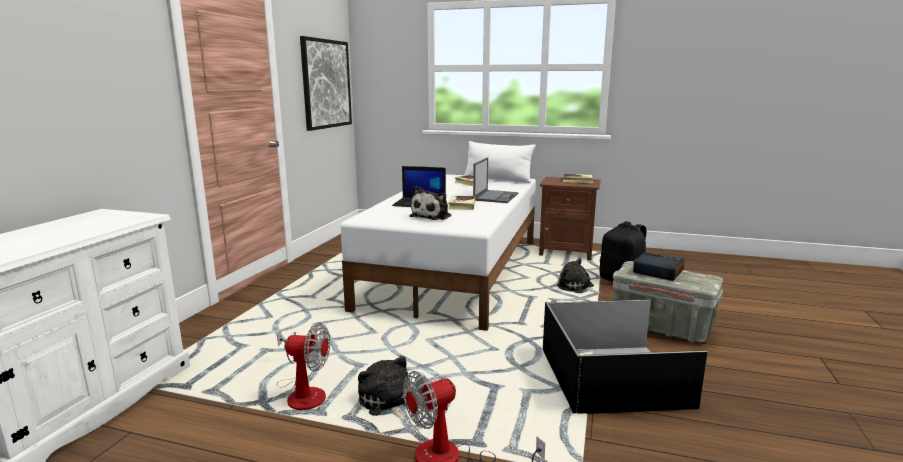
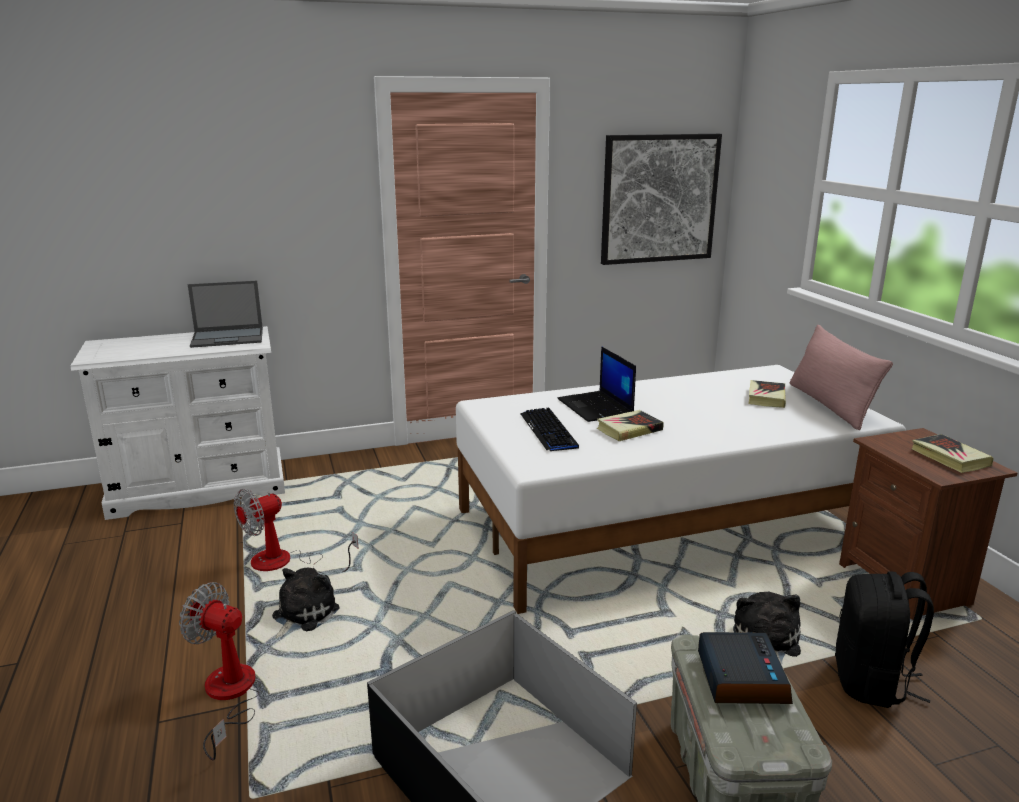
camera: 55 degrees right, 5 degrees up
fan [277,323,330,410] -> fan turned 75 degrees clockwise [234,489,359,574]
plush toy [409,186,452,220] -> keyboard [521,408,579,451]
white pillow [464,141,535,183] -> pink pillow [790,325,893,430]
laptop [473,157,519,203] -> laptop moved to [188,281,263,348]

